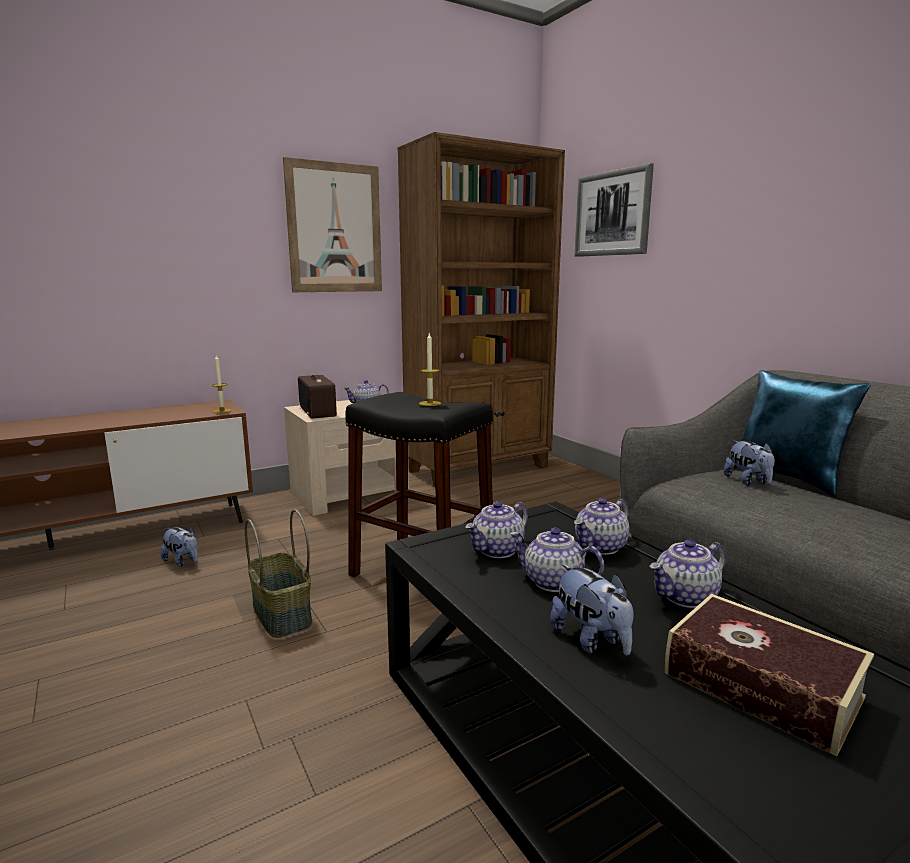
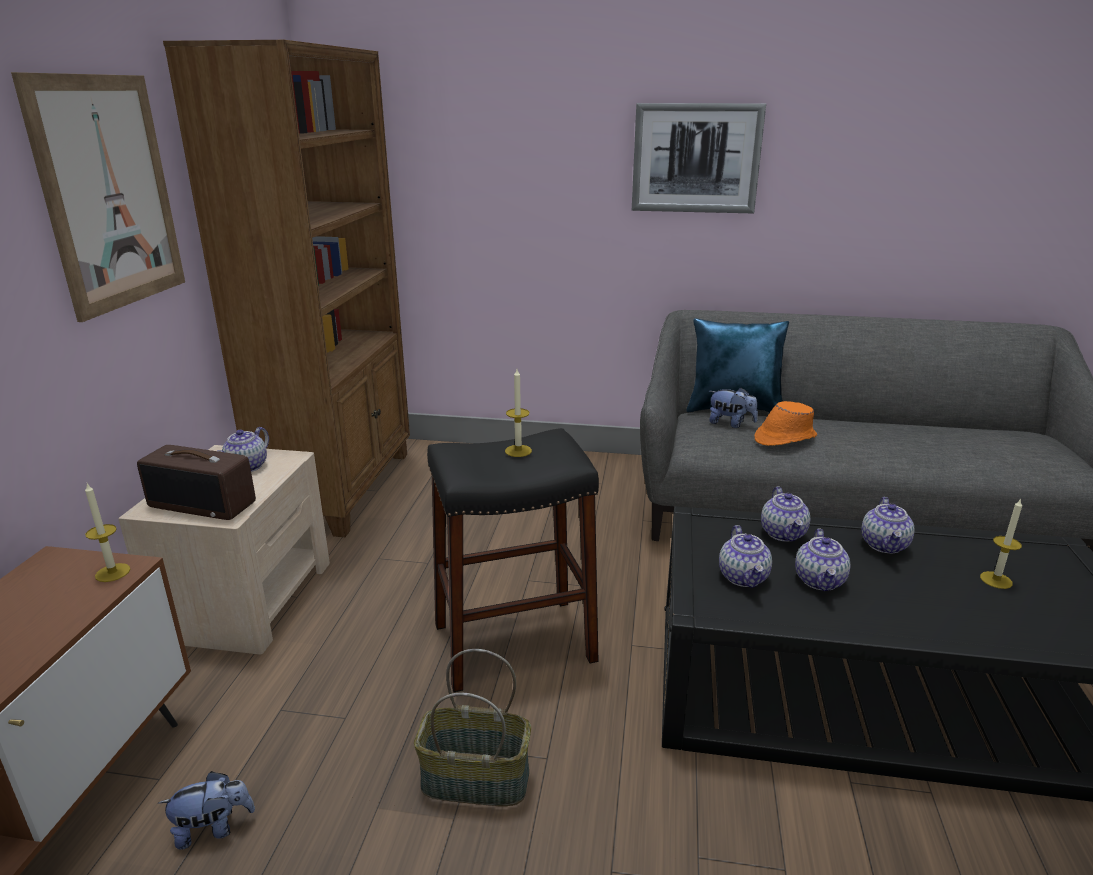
camera: 50 degrees left, 10 degrees up
teapot [509,528,604,592] -> teapot turned 60 degrees counterclockwise [795,528,850,591]
plush toy [550,564,634,656] -> none
picture [574,163,654,257] -> picture moved to [632,103,766,213]
book [665,594,874,757] -> candle [980,498,1022,589]
none -> orange hat [754,401,817,446]

